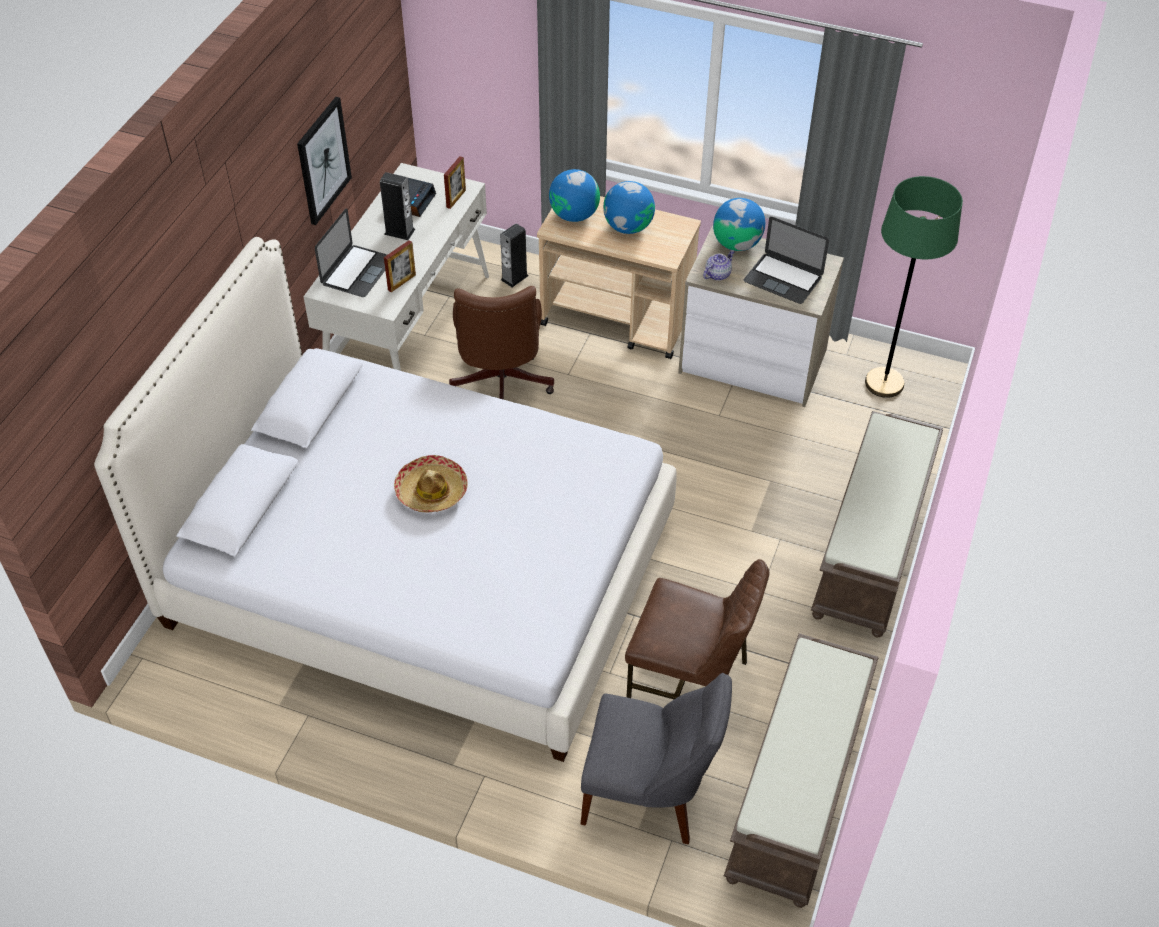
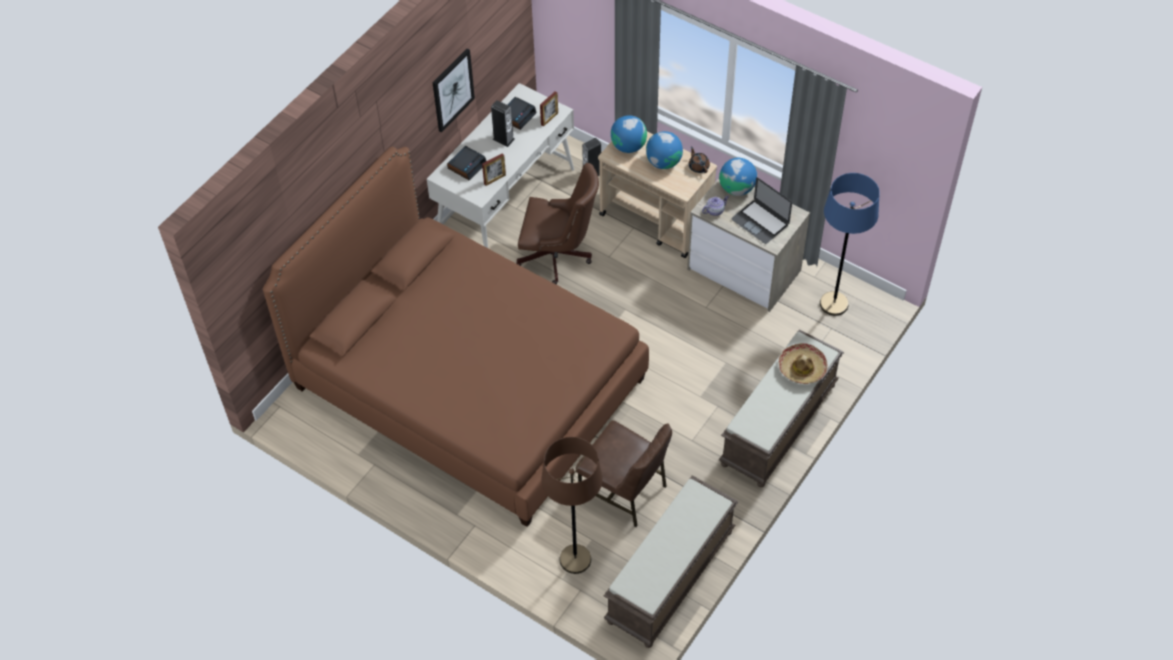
camera: 15 degrees right, 5 degrees up
white bed [94,237,677,762] -> brown bed [263,147,649,527]
laptop [315,208,387,297] -> alarm clock [447,146,486,180]
hat [394,455,468,513] -> hat moved to [779,343,828,384]
brown office chair [449,286,554,400] -> brown office chair turned 90 degrees counterclockwise [516,163,599,285]
grey chair [581,673,732,844] -> brown floor lamp [541,437,602,574]
green floor lamp [865,176,963,398] -> blue floor lamp [820,173,880,316]
none -> brown teapot [689,146,710,173]

